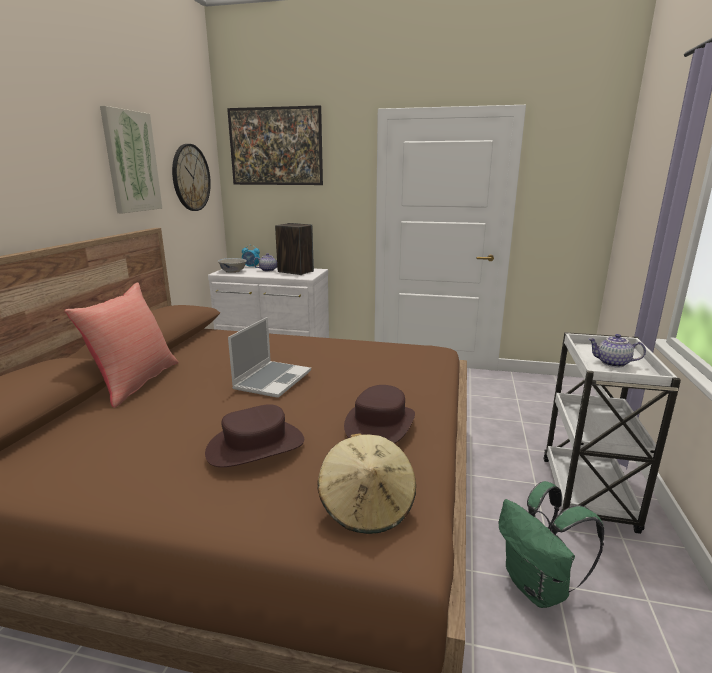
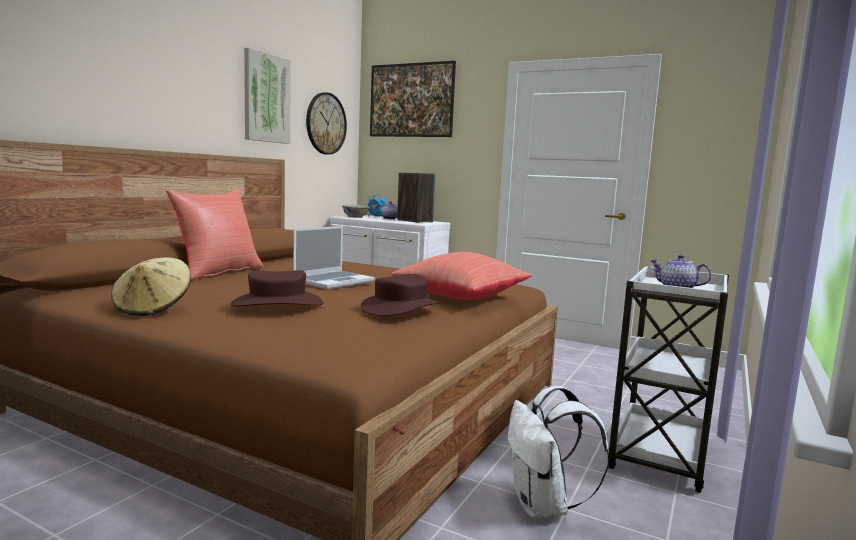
camera: 15 degrees right, 10 degrees down
beige hat [317,433,416,534] -> beige hat moved to [111,257,191,316]
green backpack [499,481,604,608] -> white backpack [508,386,610,518]
none -> red pillow [391,252,532,300]

